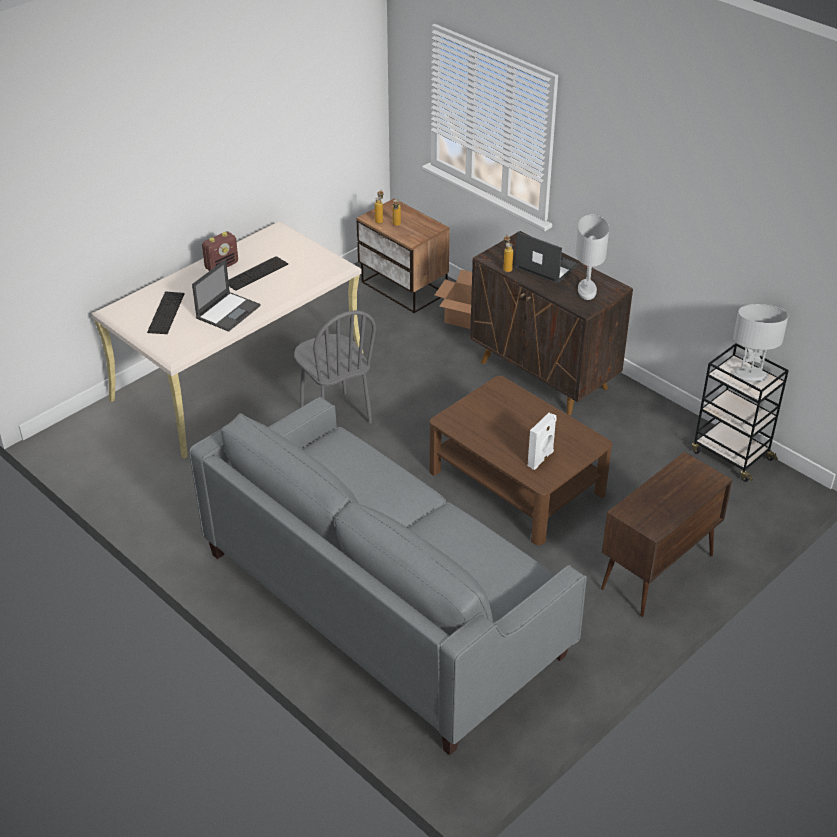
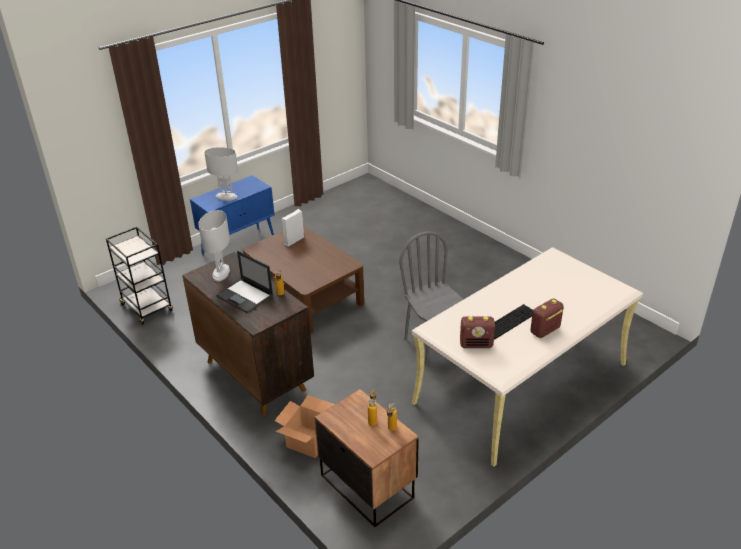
camera: 175 degrees left, 5 degrees down
keyboard [147,291,185,334] -> none
grey sofa [189,397,587,755] -> none
laptop [192,259,260,332] -> none
brown cabinet [601,452,733,617] -> blue cabinet [190,175,275,254]
white table lamp [733,304,788,383] -> white table lamp moved to [205,147,238,201]
none -> radio [460,316,495,348]

